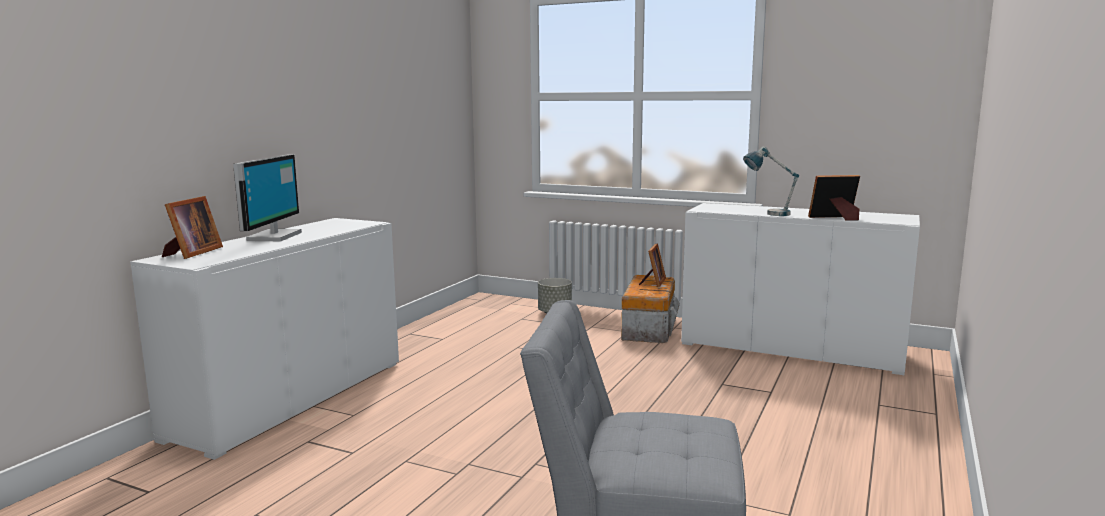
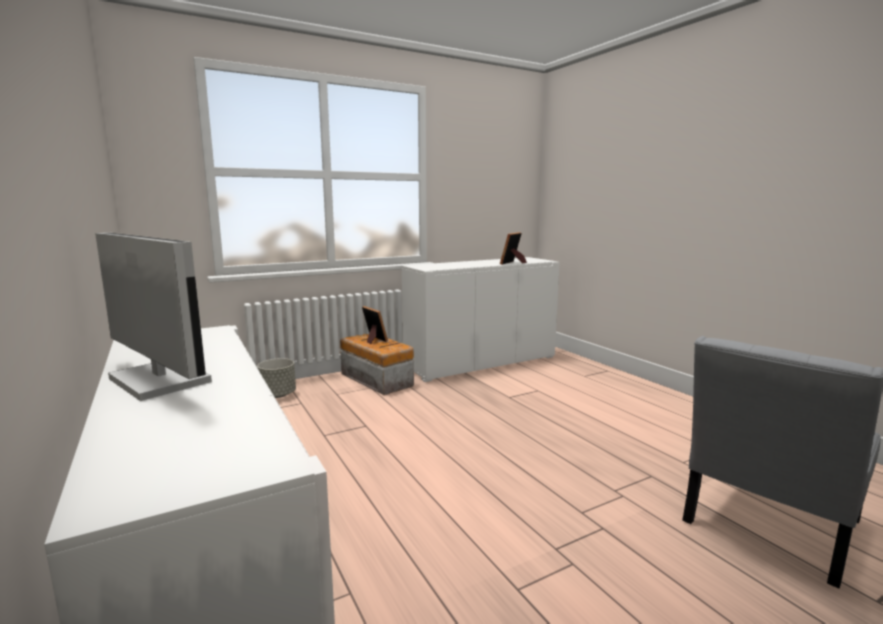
camera: 55 degrees left, 0 degrees up
picture frame [162,196,223,259] -> none
table lamp [743,146,799,216] -> none

